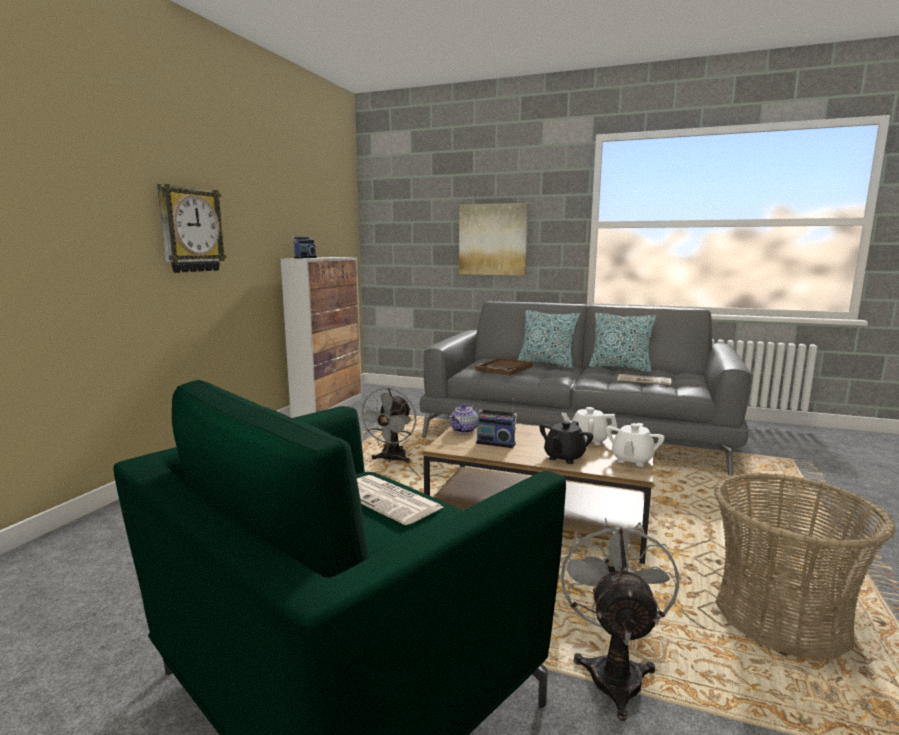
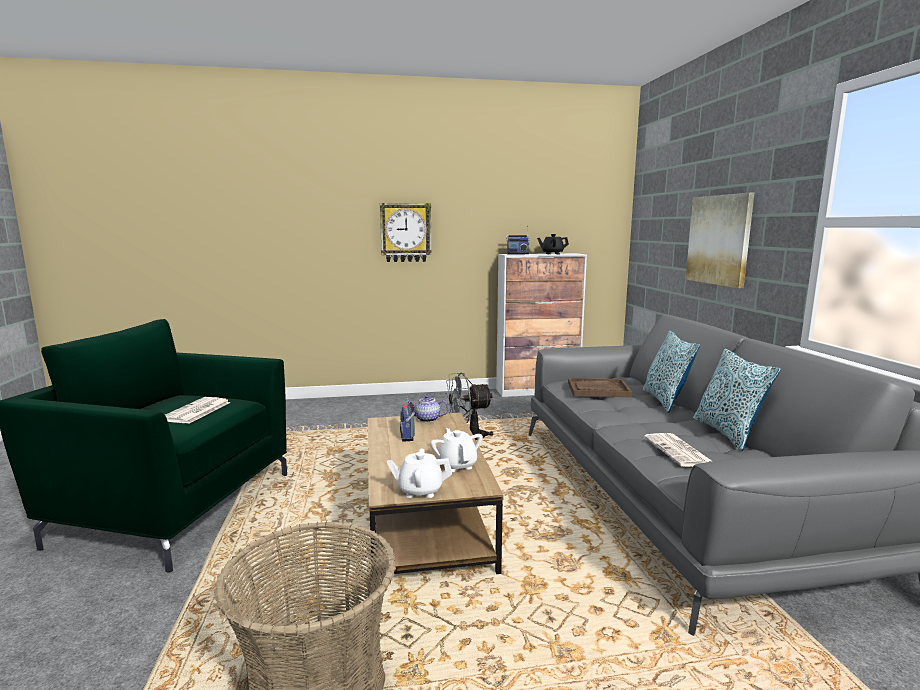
camera: 60 degrees right, 0 degrees up
black teapot [539,421,593,464] -> black teapot moved to [537,234,569,254]
grey fan [561,518,679,721] -> none

